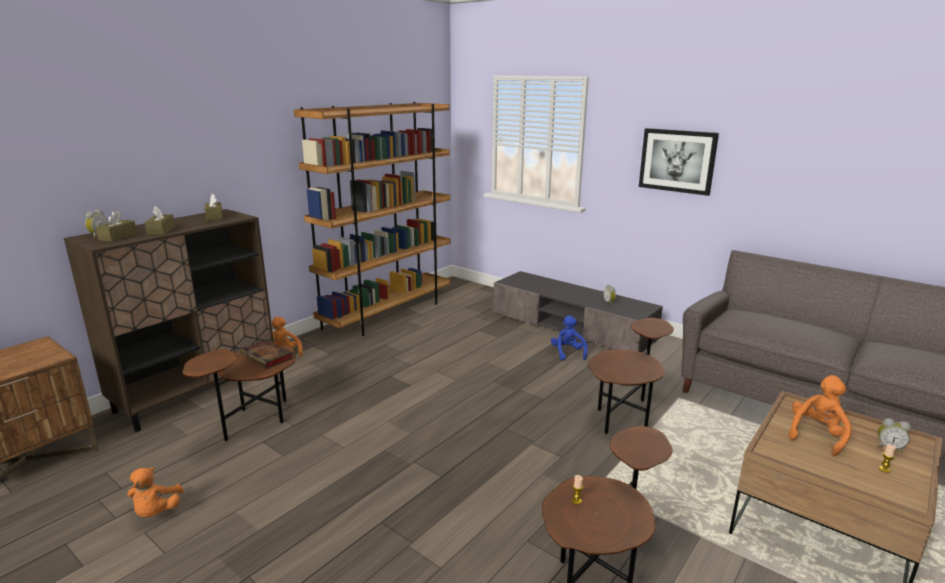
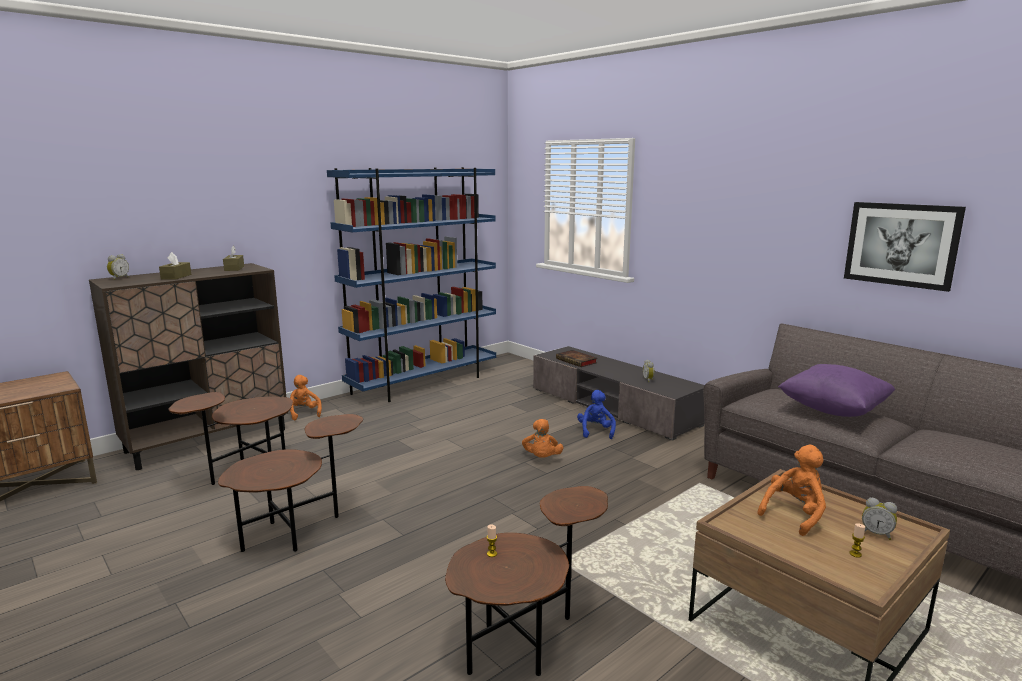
camera: 10 degrees right, 5 degrees down
brown tissue box [95,210,137,242] -> none
orange plush toy [127,467,184,517] -> orange plush toy moved to [522,419,563,458]
book [240,340,293,369] -> book moved to [556,350,598,367]
brown bookcase [294,102,451,336] -> blue bookcase [327,167,496,402]
brown side table [588,318,674,434] -> brown side table moved to [218,414,363,552]
picture [639,128,719,196] -> picture moved to [844,202,966,292]
none -> purple pillow [778,364,895,417]

